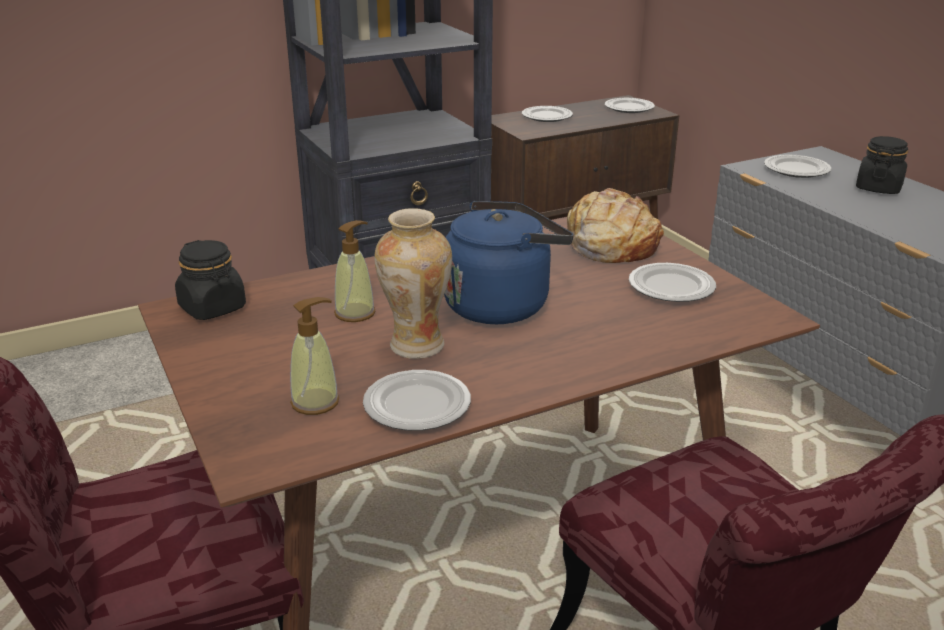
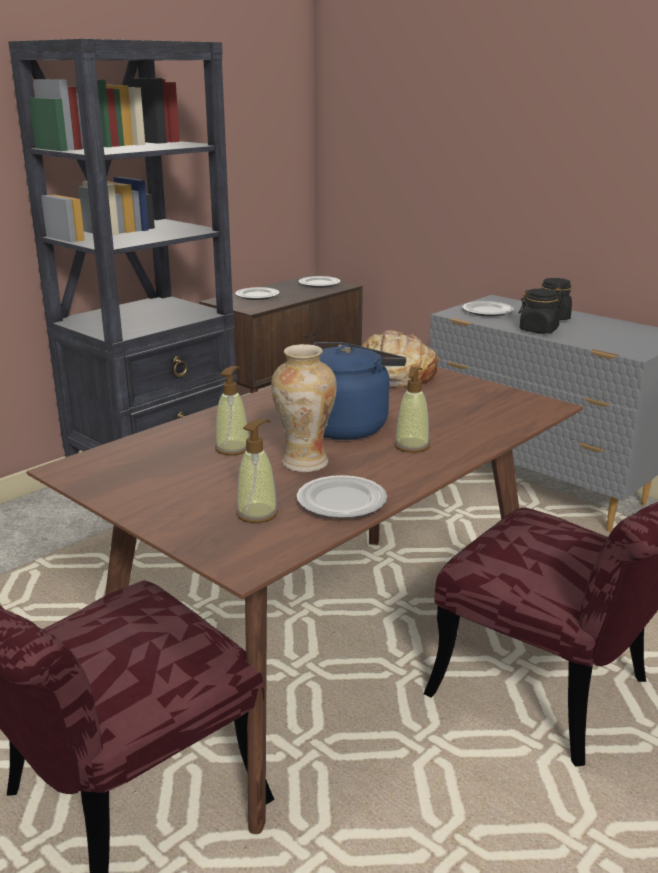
camera: 20 degrees left, 5 degrees down
black jar [175,240,246,320] -> black jar moved to [519,289,565,334]
plate [629,263,716,302] -> none
none -> soap dispenser [394,367,430,453]

